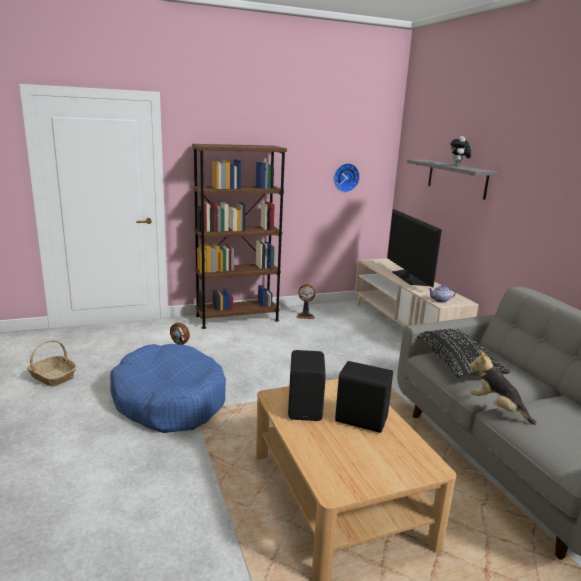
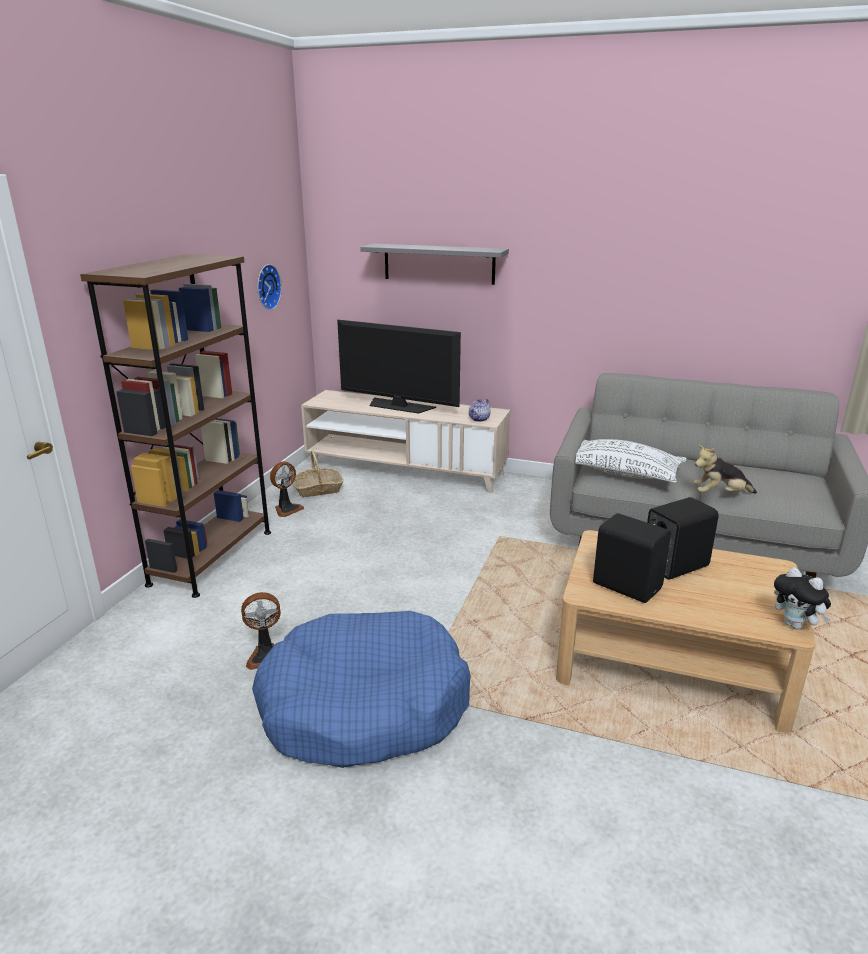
camera: 50 degrees left, 5 degrees up
basket [27,340,77,387] -> basket moved to [292,450,344,497]
black pillow [418,329,510,378] -> white pillow [576,439,687,483]
plush toy [450,136,471,166] -> plush toy moved to [774,567,831,629]

